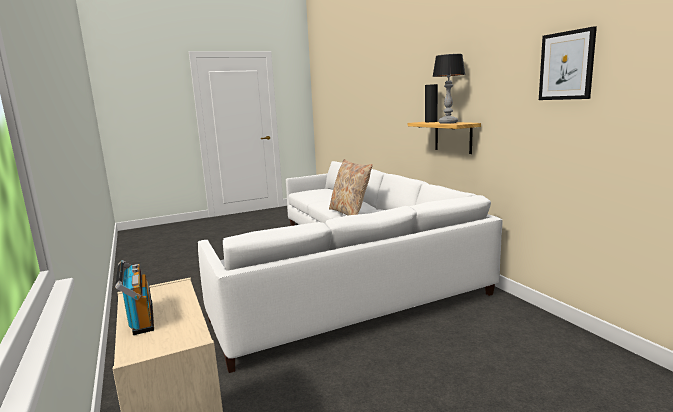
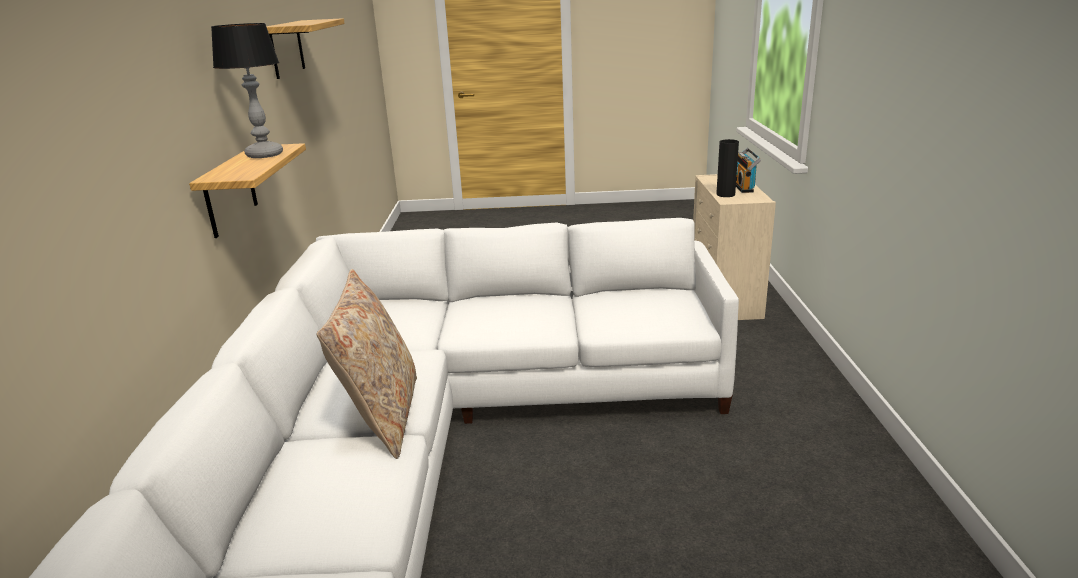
camera: 155 degrees left, 10 degrees up
black vase [425,84,438,122] -> black vase moved to [716,139,739,197]
picture [539,26,597,100] -> shelf [266,18,345,79]

